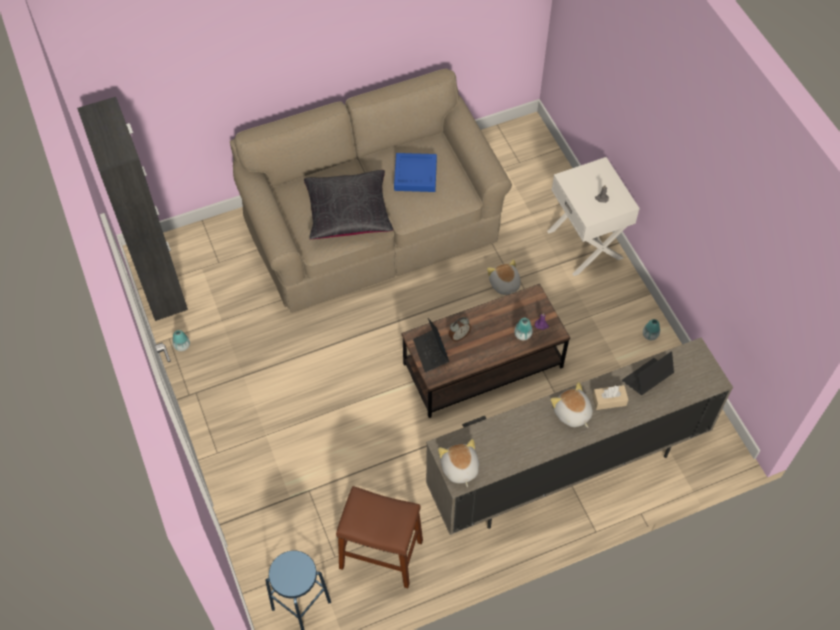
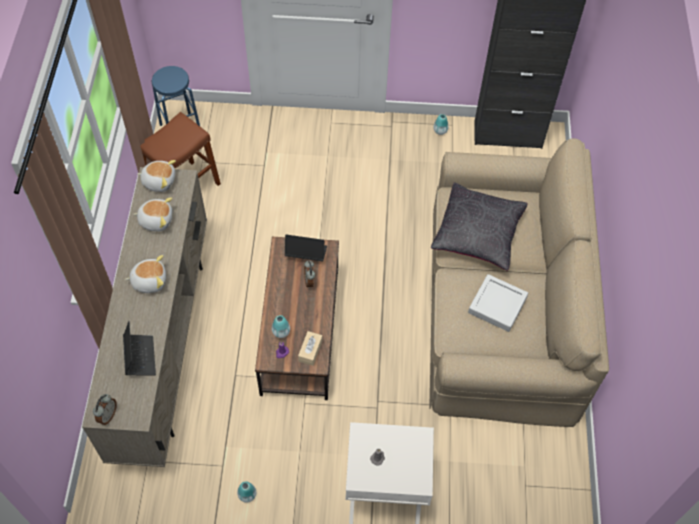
camera: 115 degrees right, 0 degrees up
blue tray [394,153,437,192] -> grey tray [468,274,528,332]
plush toy [487,260,521,295] -> plush toy moved to [133,197,172,231]
beige tissue box [592,385,629,410] -> beige tissue box moved to [298,331,323,366]
none -> alarm clock [93,394,117,425]

